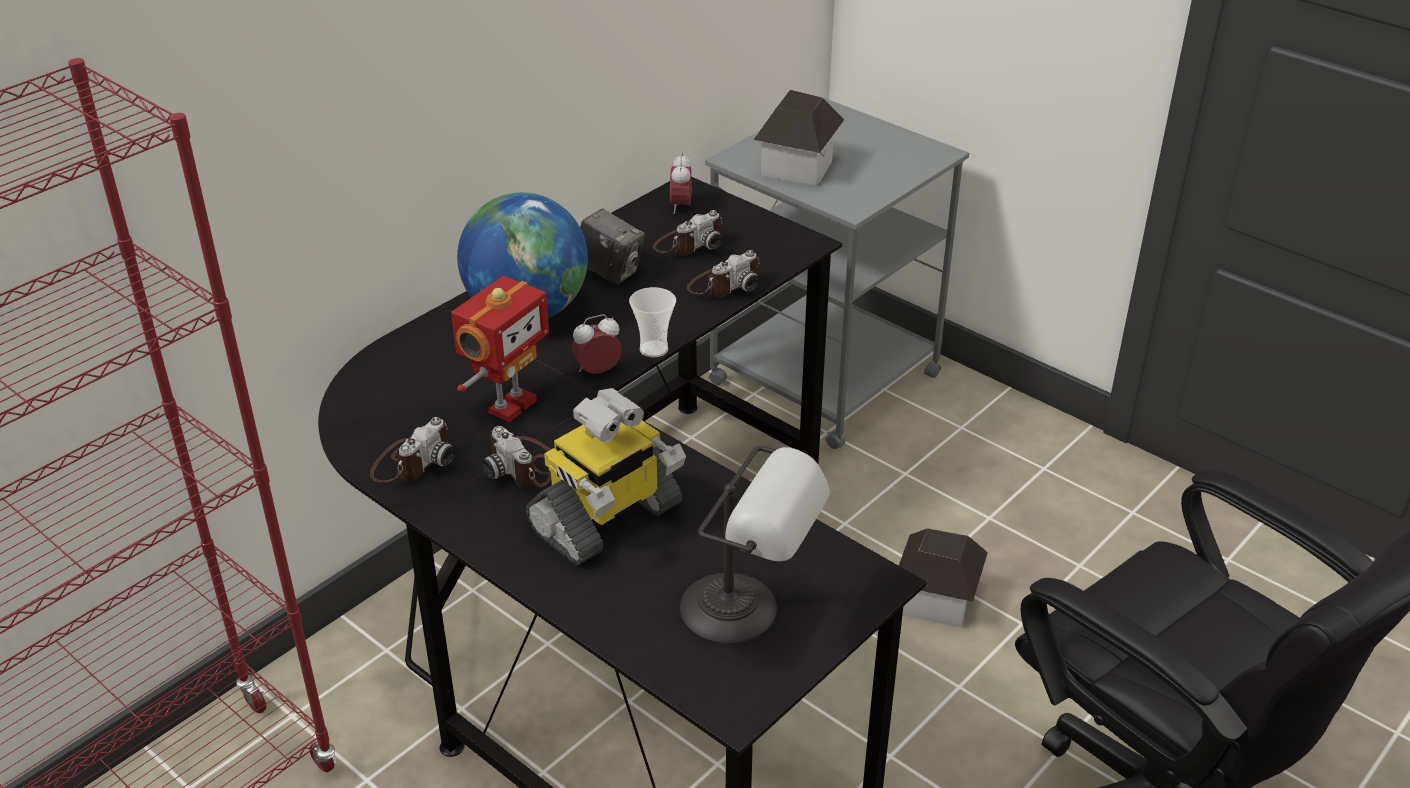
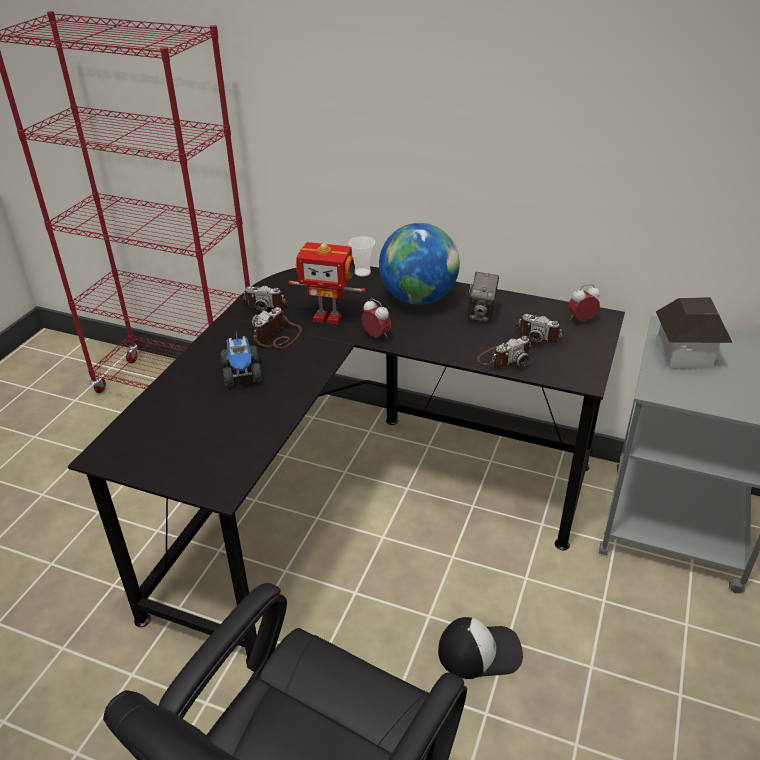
camera: 70 degrees right, 0 degrees up
toy robot [526,388,686,565] -> toy truck [221,333,262,387]
cup [629,287,676,358] -> cup moved to [349,236,375,277]
table lamp [680,446,830,643] -> none
camera [687,250,760,297] -> camera turned 60 degrees counterclockwise [477,336,531,368]
toy house [899,528,988,628] -> cap [438,617,523,679]

